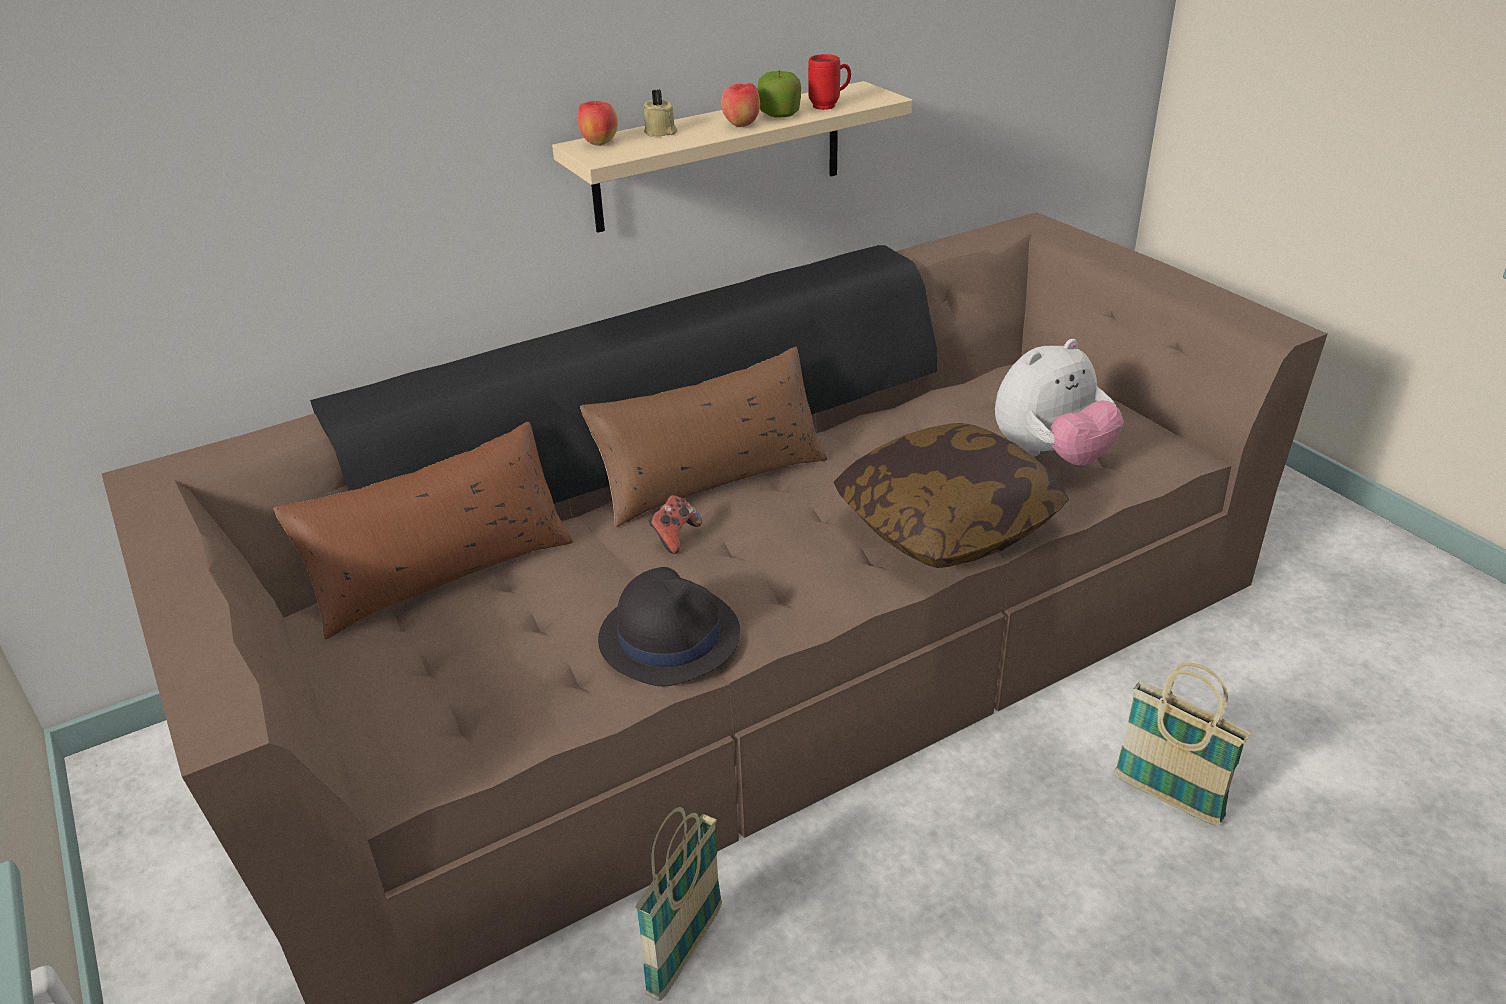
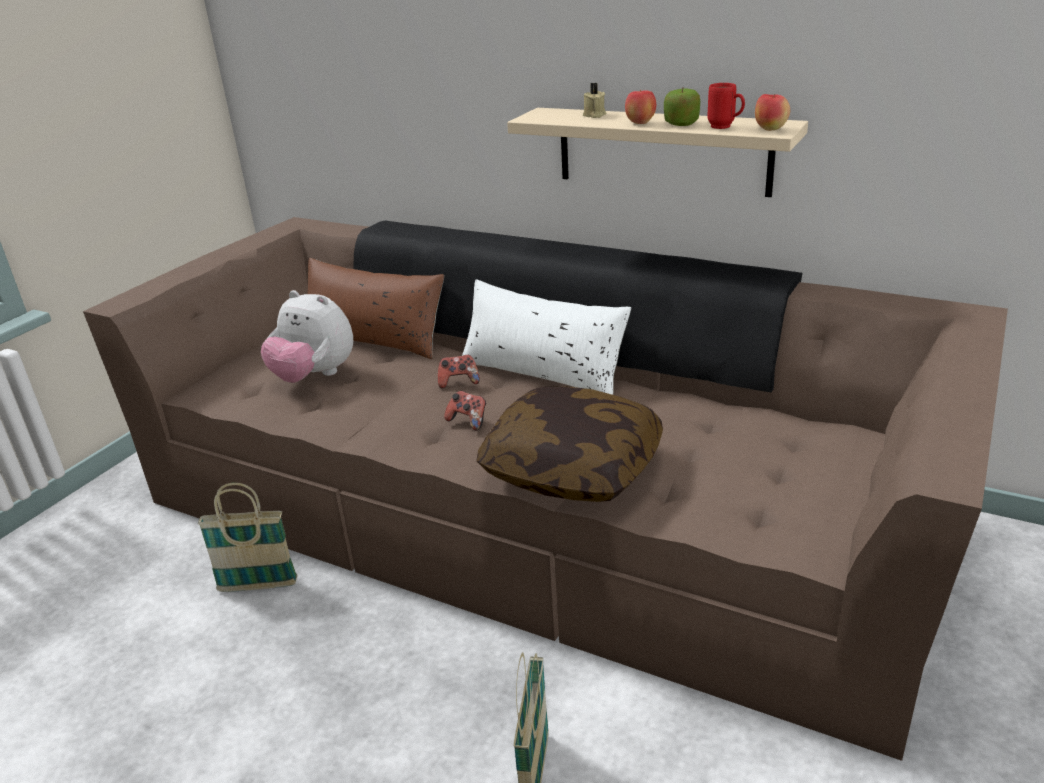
camera: 60 degrees right, 5 degrees down
apple [578,101,618,146] -> apple moved to [755,94,790,131]
brown pillow [580,347,827,527] -> white pillow [462,279,631,395]
black hat [598,567,740,686] -> none
plush toy [995,339,1124,466] -> plush toy moved to [261,290,353,383]
none -> game controller [444,391,486,431]

